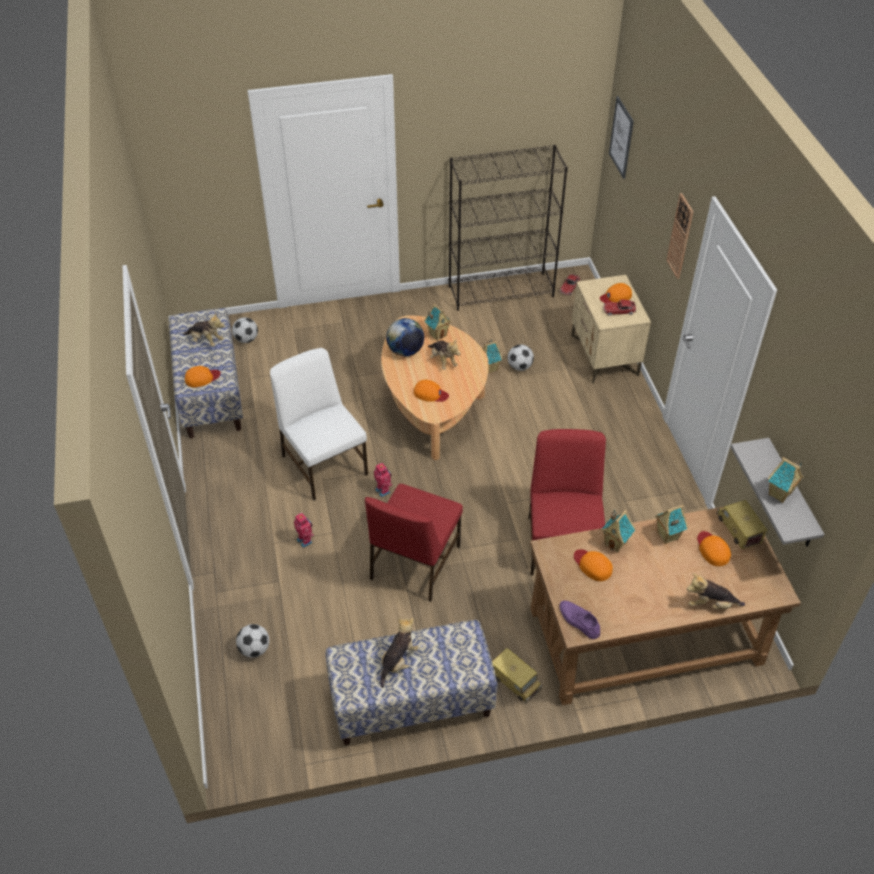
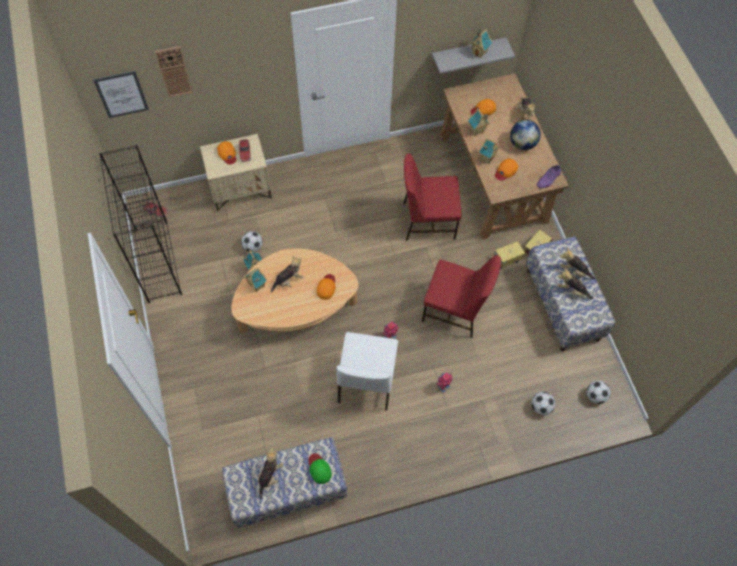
camera: 95 degrees left, 15 degrees up
orange cap [185,366,221,387] -> green cap [309,453,332,484]
football [232,317,258,343] -> football moved to [587,381,611,404]
white chair [270,348,368,500] -> white chair turned 45 degrees counterclockwise [336,332,398,410]
globe [386,318,424,356] -> globe moved to [510,120,541,150]
wall clock [666,193,694,279] -> wall clock moved to [155,46,193,98]
toy truck [716,500,768,549] -> toy truck moved to [489,241,525,269]
none -> plush toy [560,248,595,279]

